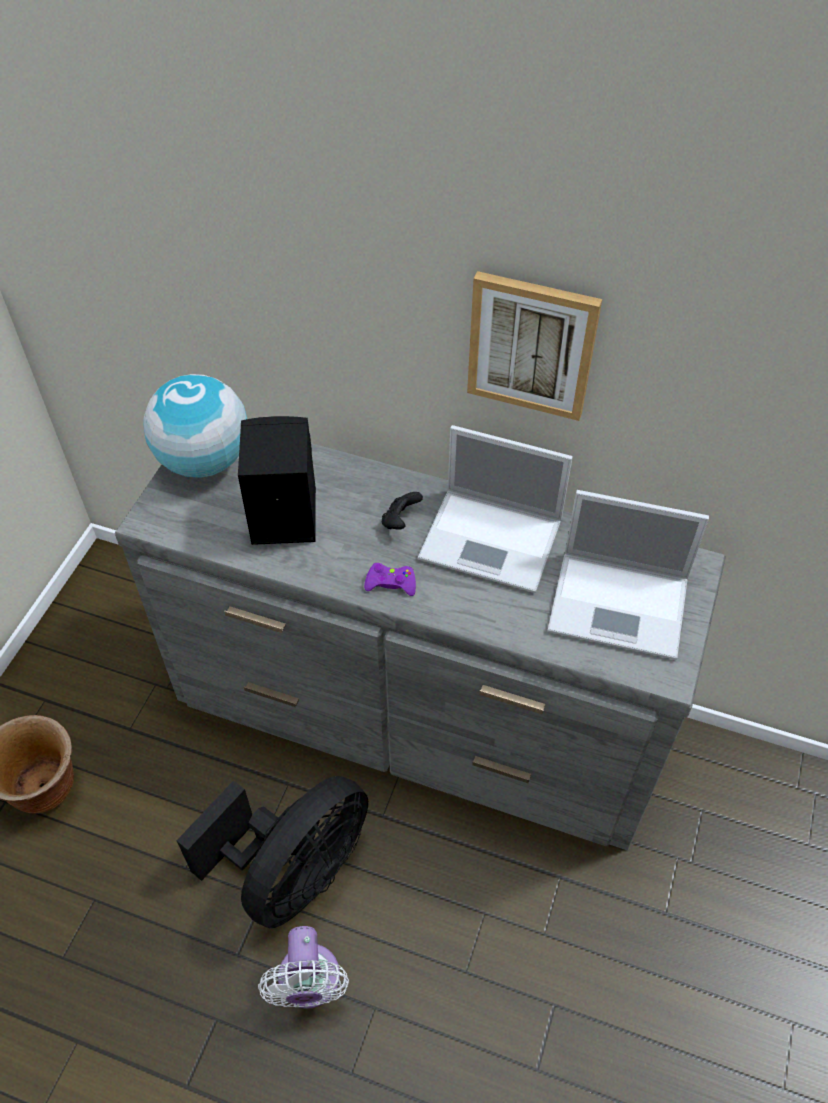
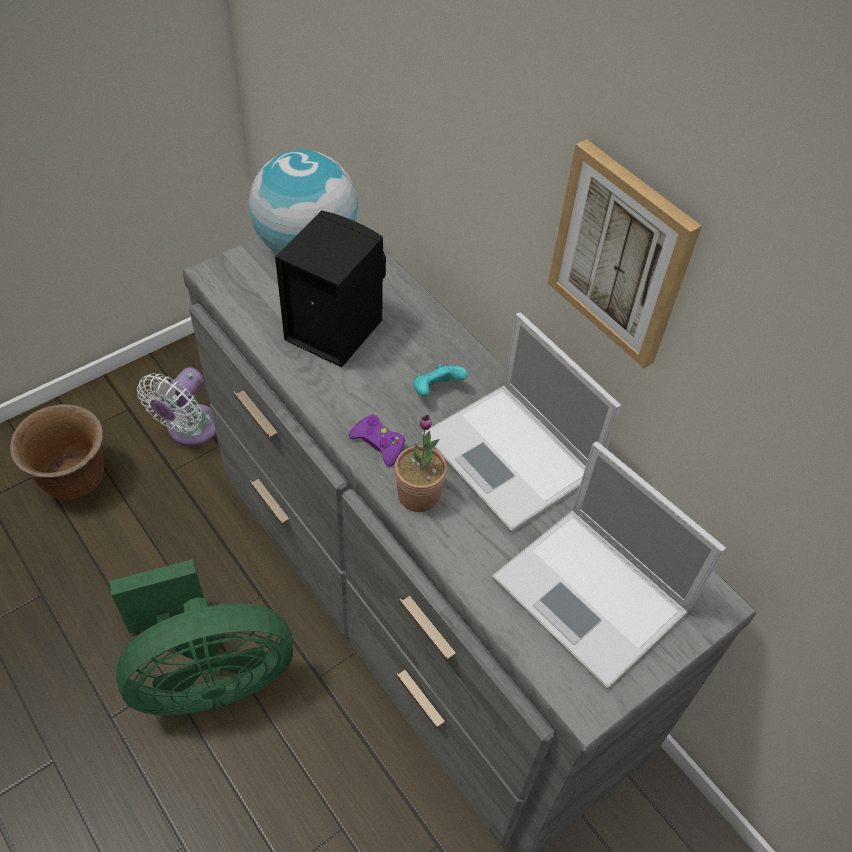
camera: 30 degrees right, 0 degrees up
black fan [176,776,368,928] -> green fan [109,559,293,715]
white fan [258,926,349,1009] -> white fan moved to [137,367,216,446]
black game controller [382,492,423,530] -> turquoise game controller [413,364,468,397]
none -> potted plant [394,415,447,512]

